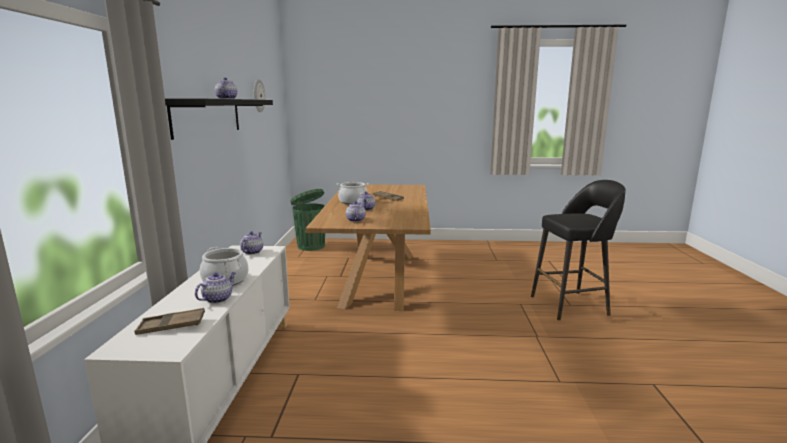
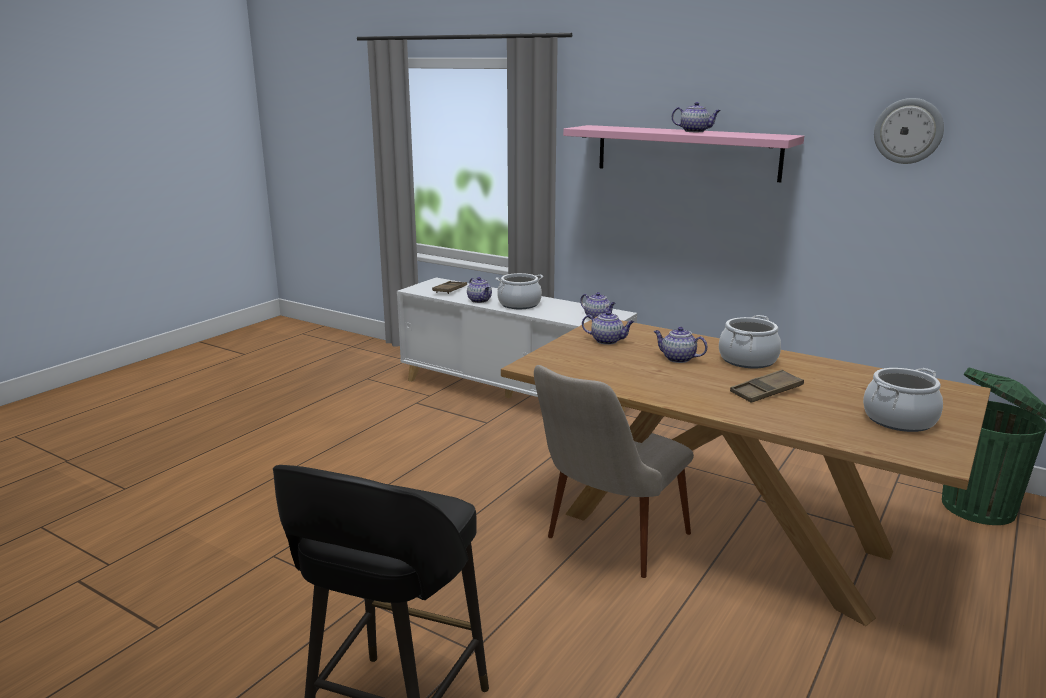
camera: 120 degrees right, 5 degrees up
black shelf [165,99,273,140] -> pink shelf [563,125,804,182]
none -> beige chair [534,365,694,578]
none -> cooking pot [863,368,943,432]

